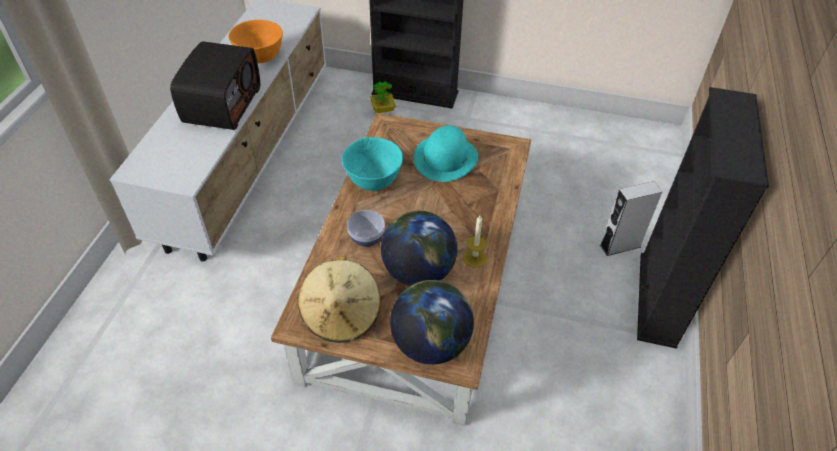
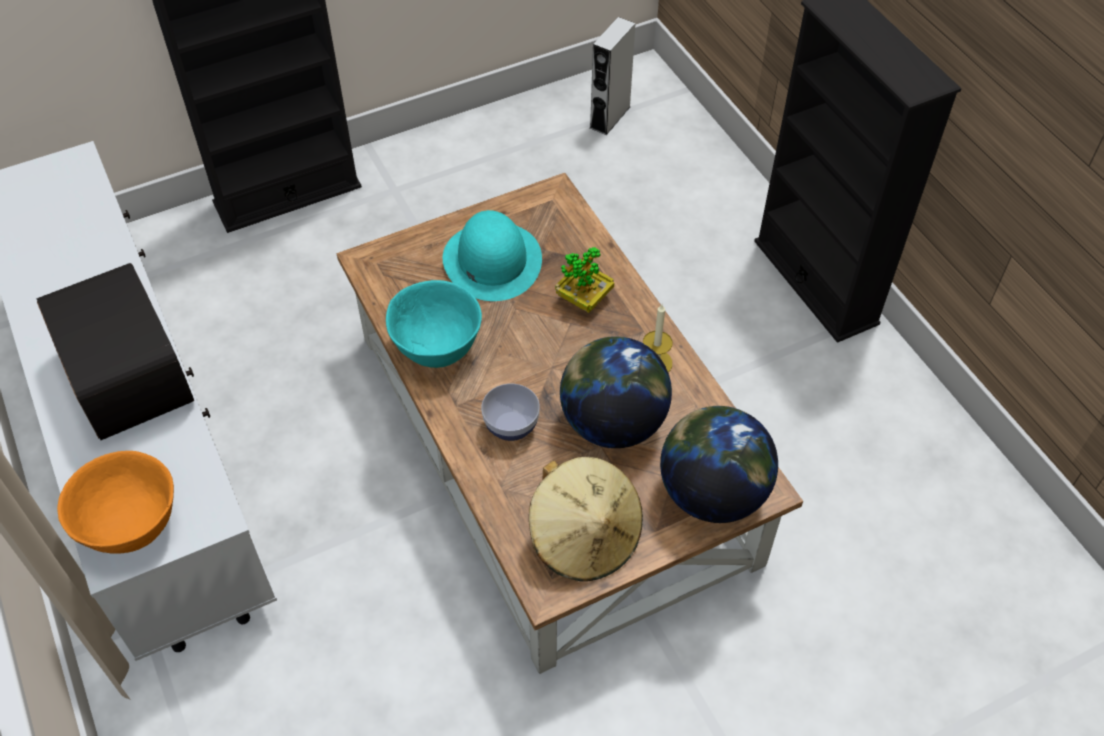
camera: 40 degrees left, 5 degrees up
orange bowl [229,20,283,63] -> orange bowl moved to [57,451,174,554]
potted plant [371,81,396,113] -> potted plant moved to [555,247,614,313]
grey speaker [600,181,662,256] -> grey speaker moved to [590,17,636,135]

